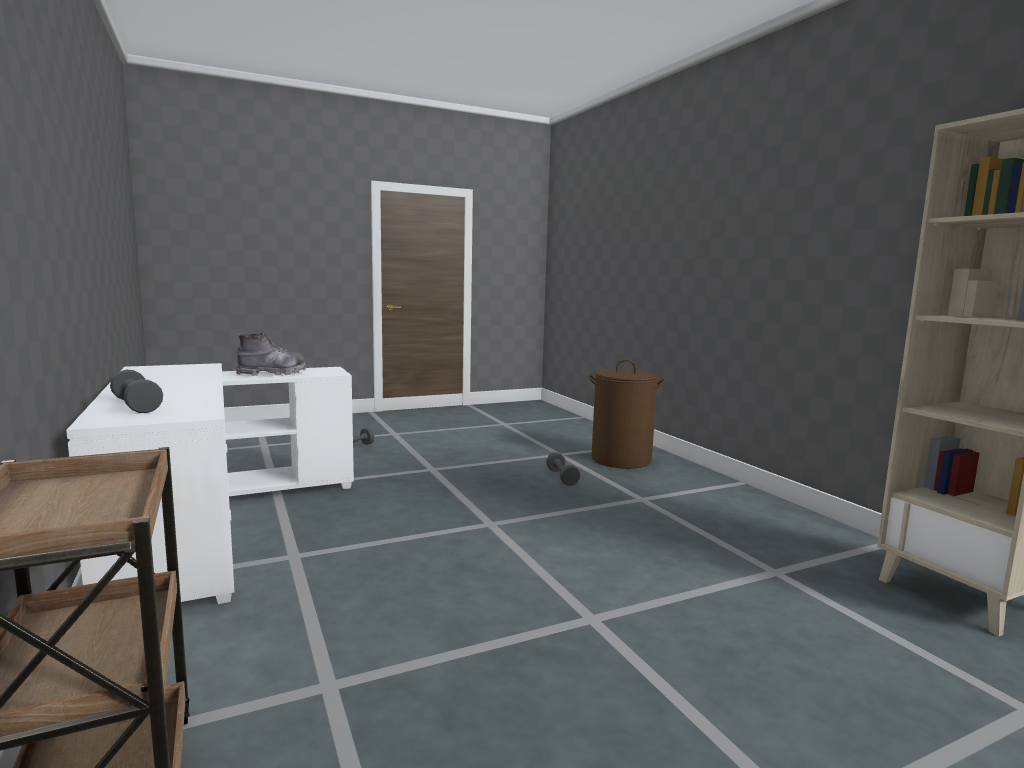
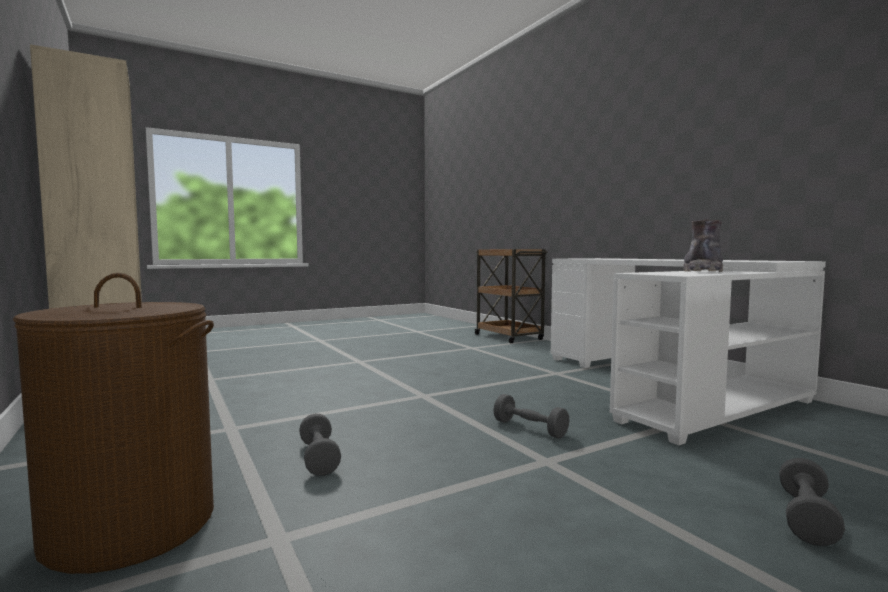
camera: 175 degrees right, 5 degrees down
grey dumbbell [110,370,163,413] -> grey dumbbell moved to [493,394,569,438]
grey boot [236,332,306,376] -> grey boot turned 150 degrees clockwise [683,219,723,272]

